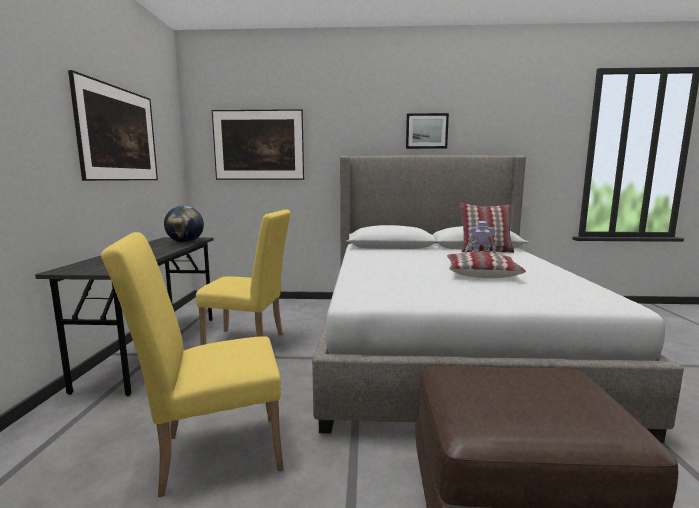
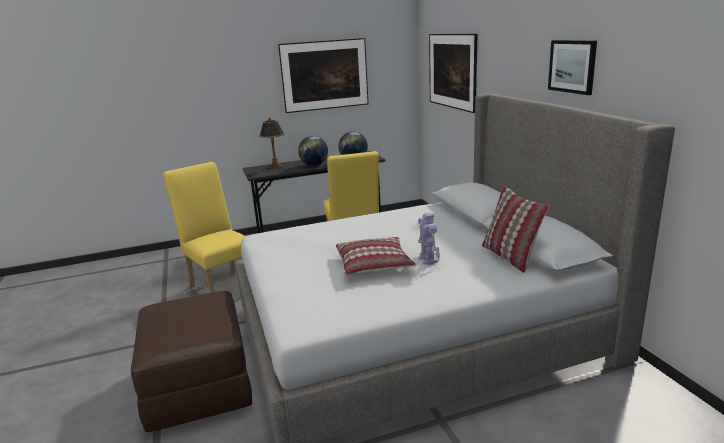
camera: 70 degrees right, 10 degrees up
none -> table lamp [259,118,284,169]
none -> globe [298,136,328,166]

